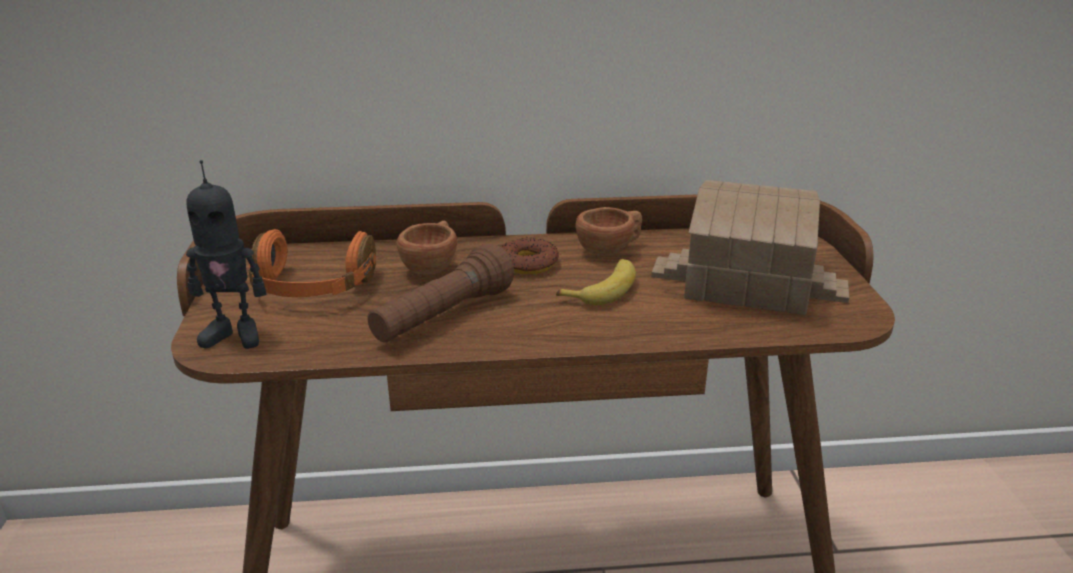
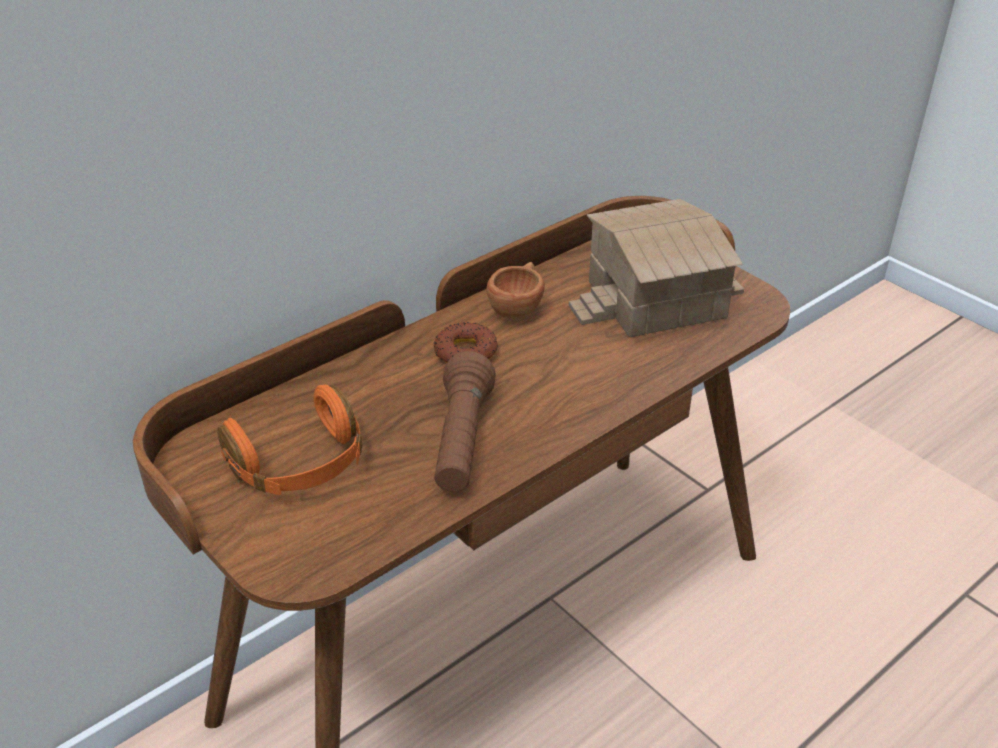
camera: 35 degrees left, 10 degrees up
toy robot [186,160,267,349] -> none
brown cup [397,221,457,275] -> none
banana [556,259,636,305] -> none

